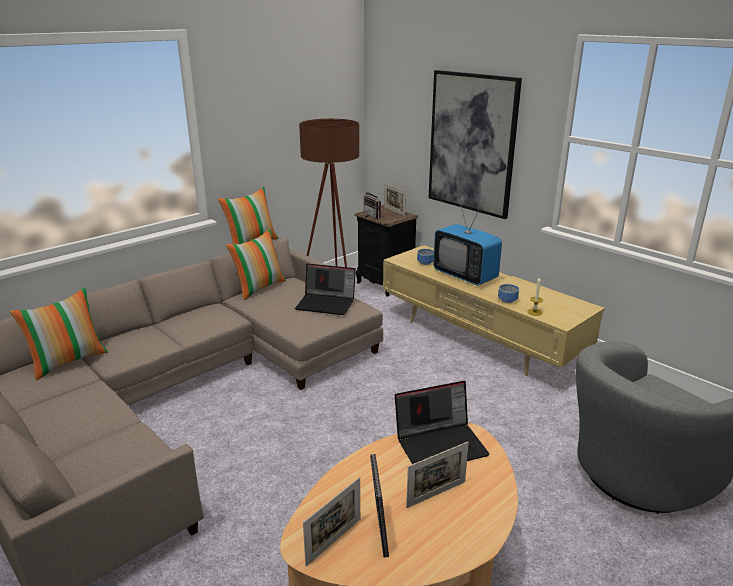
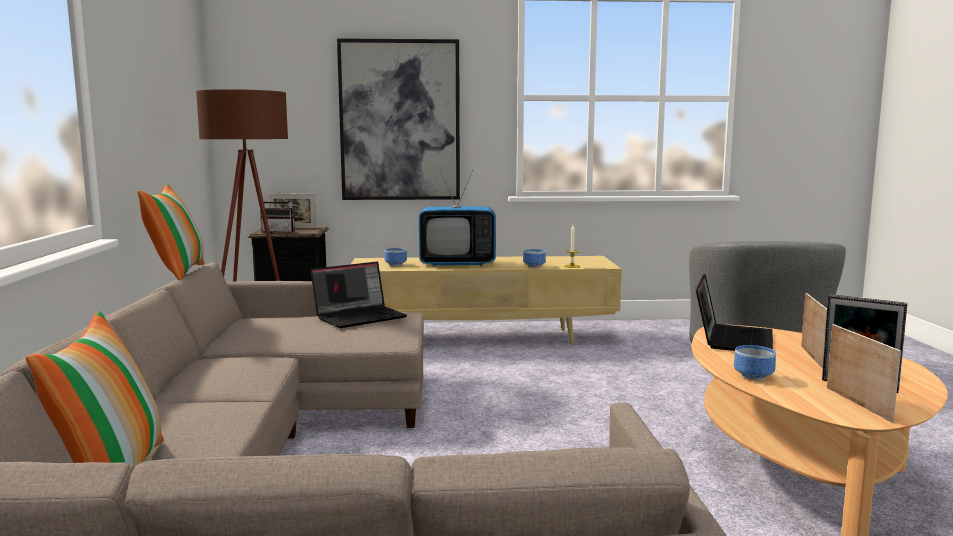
camera: 50 degrees left, 15 degrees down
pillow [226,229,286,300] -> none
none -> bowl [734,345,776,380]

